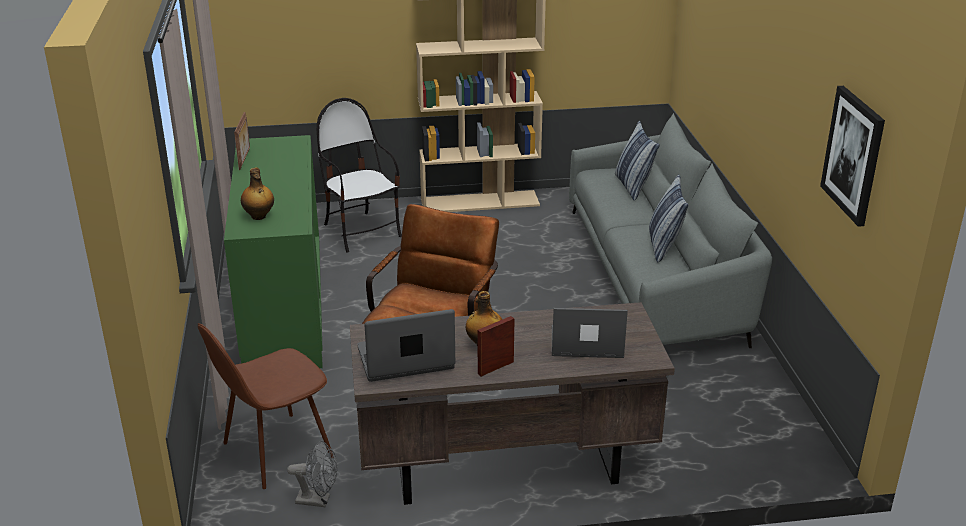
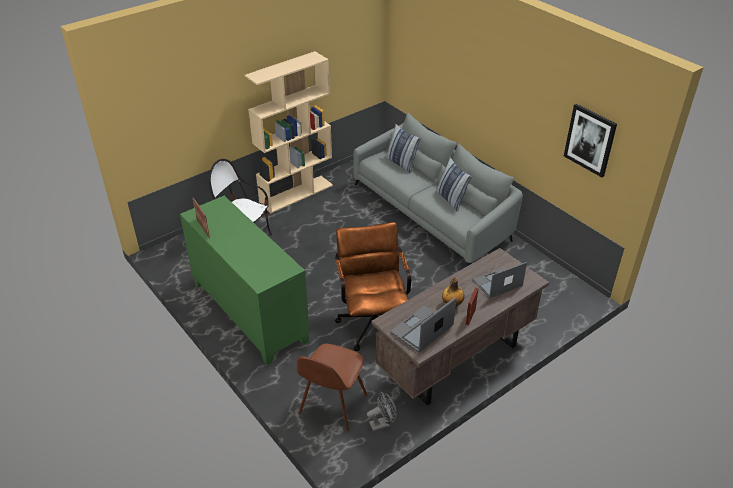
camera: 30 degrees left, 10 degrees up
bottle [241,167,274,220] -> none

